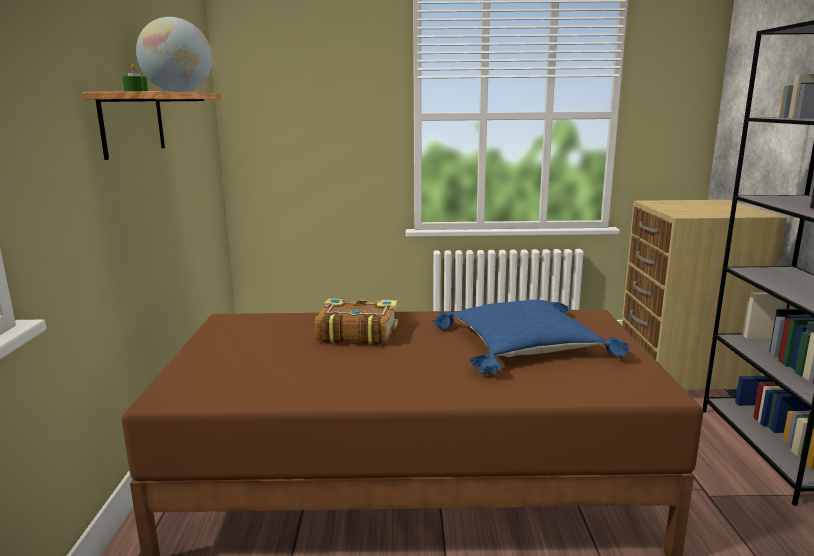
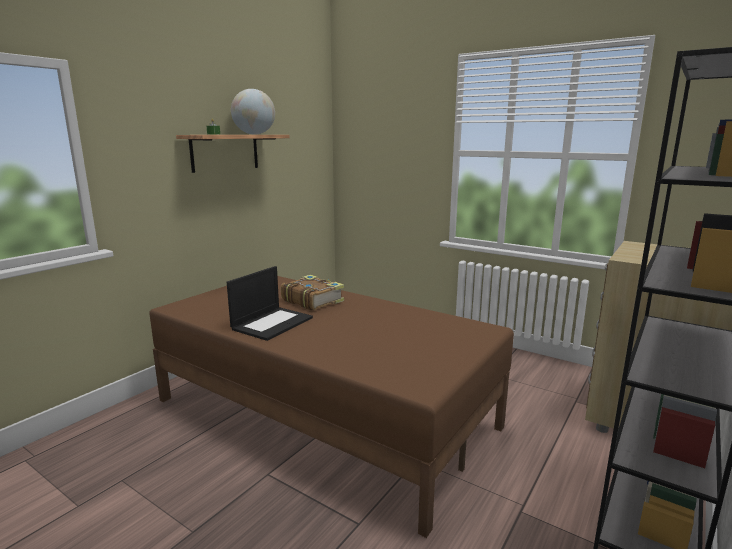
camera: 35 degrees right, 0 degrees up
blue pillow [433,300,630,374] -> none
none -> laptop [227,266,313,341]

